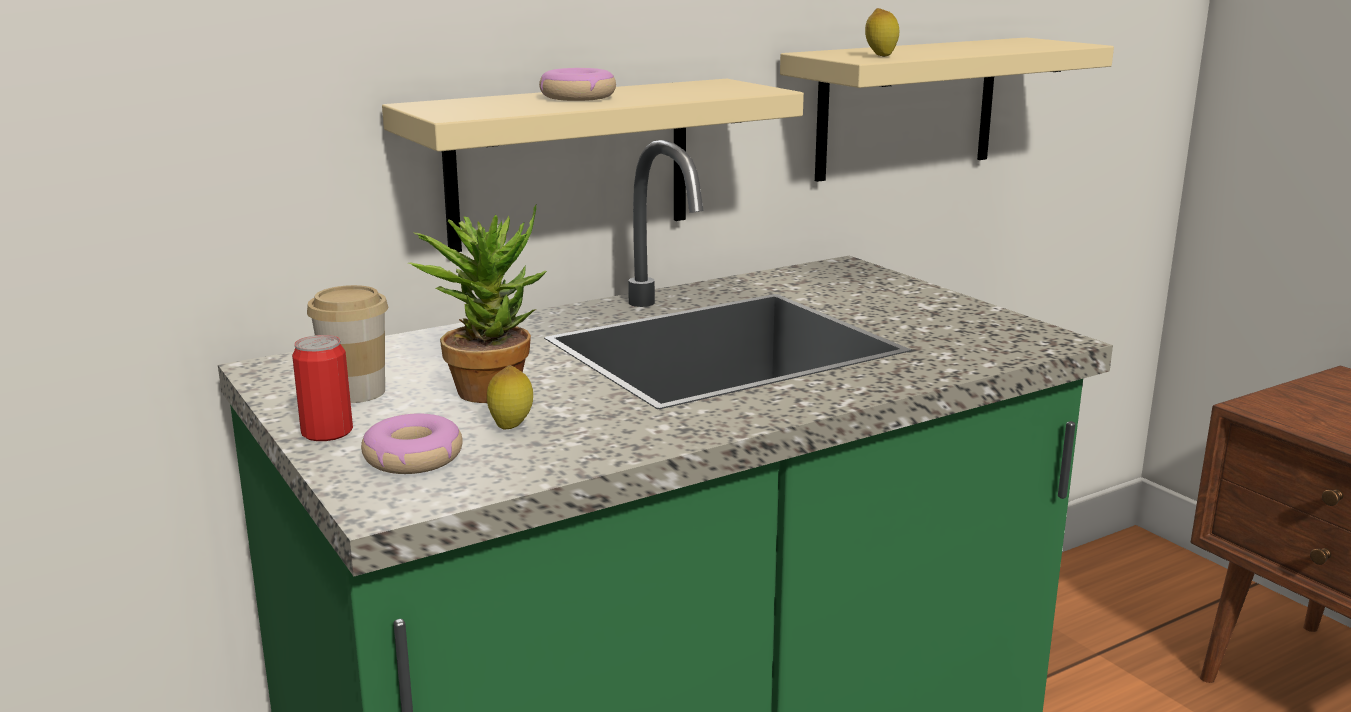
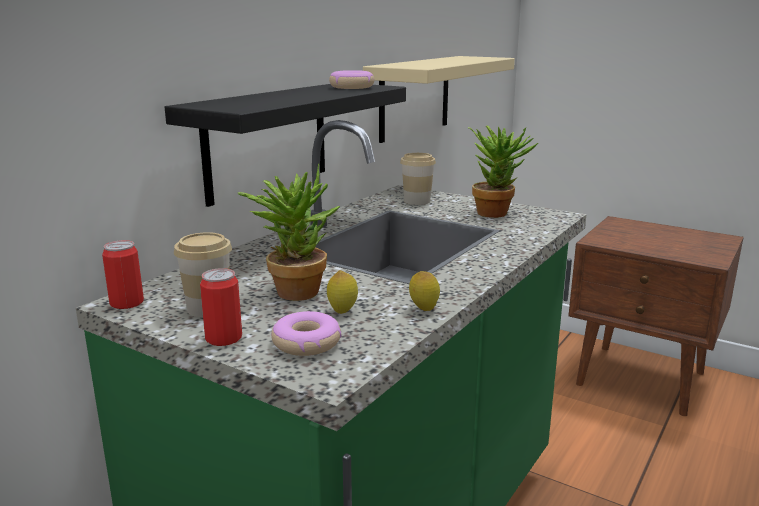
camera: 25 degrees left, 0 degrees up
beige shelf [382,79,804,252] -> black shelf [164,84,406,207]
donut [539,68,616,101] -> donut moved to [329,70,374,89]
lemon [865,8,899,57] -> lemon moved to [409,271,440,311]
none -> can [102,240,144,309]
none -> cup [400,153,436,205]
none -> potted plant [468,126,538,218]

